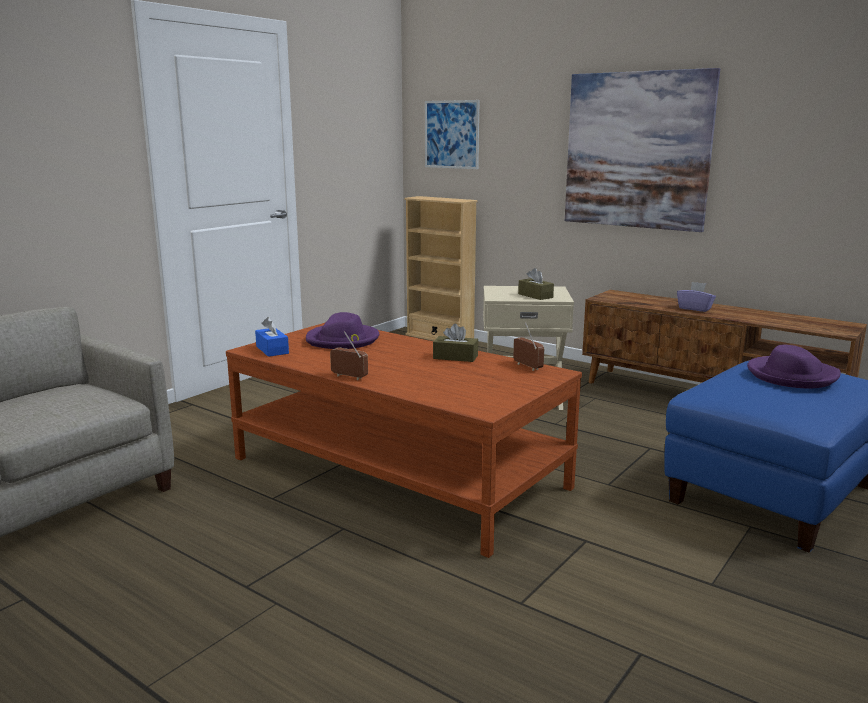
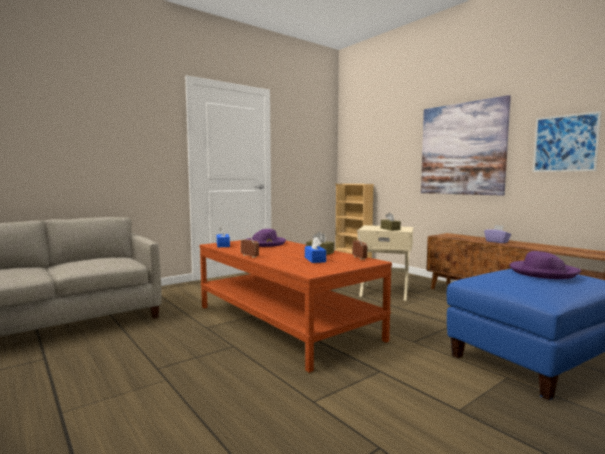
camera: 15 degrees right, 10 degrees down
picture [425,100,480,169] -> picture moved to [533,111,602,172]
none -> blue tissue box [305,237,326,263]

